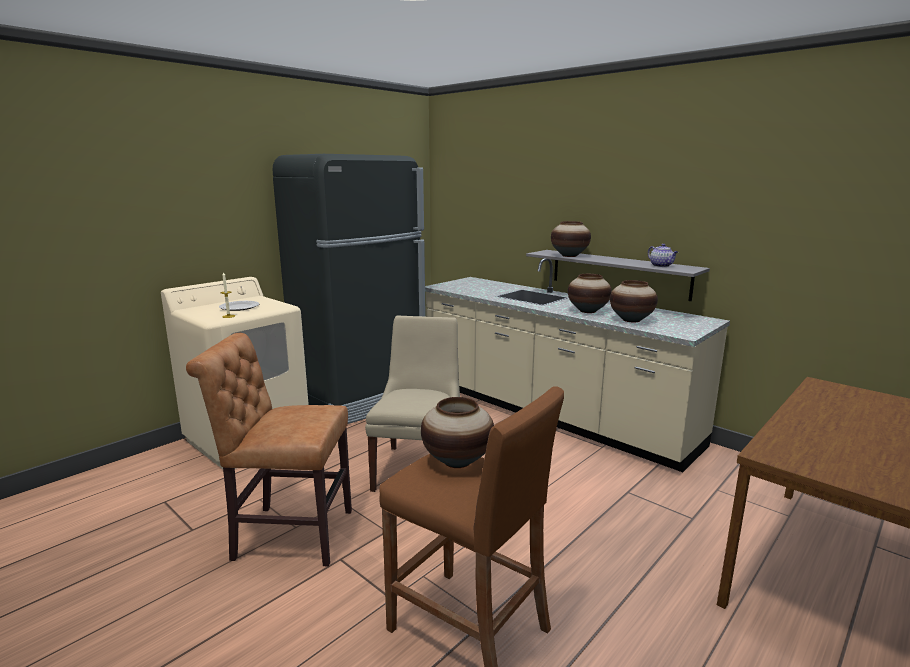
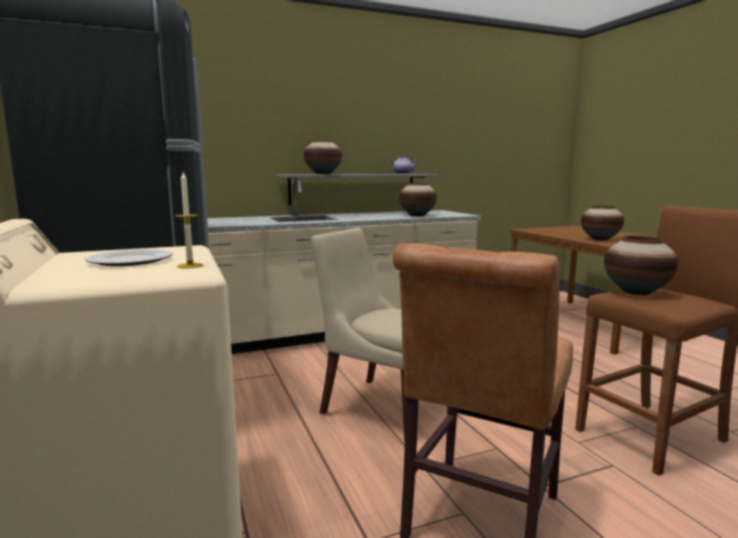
camera: 65 degrees left, 5 degrees down
vase [568,274,612,313] -> vase moved to [581,205,624,241]

